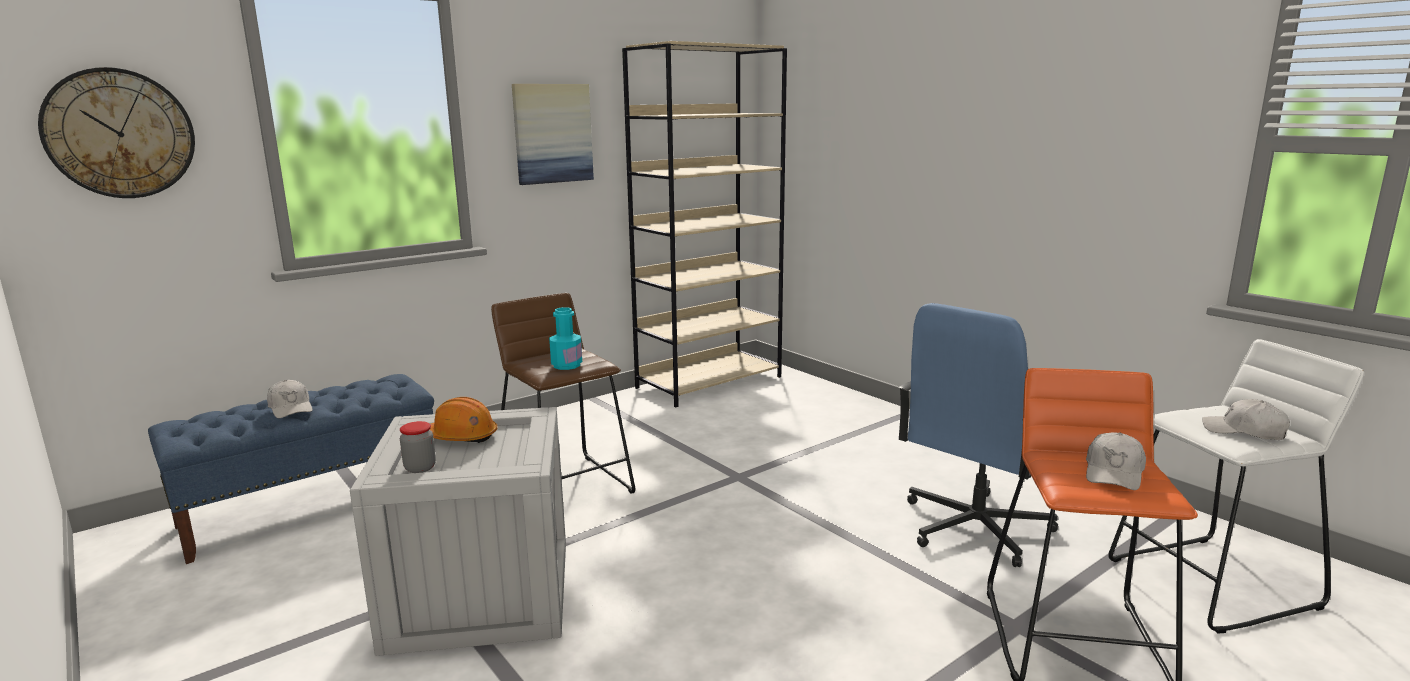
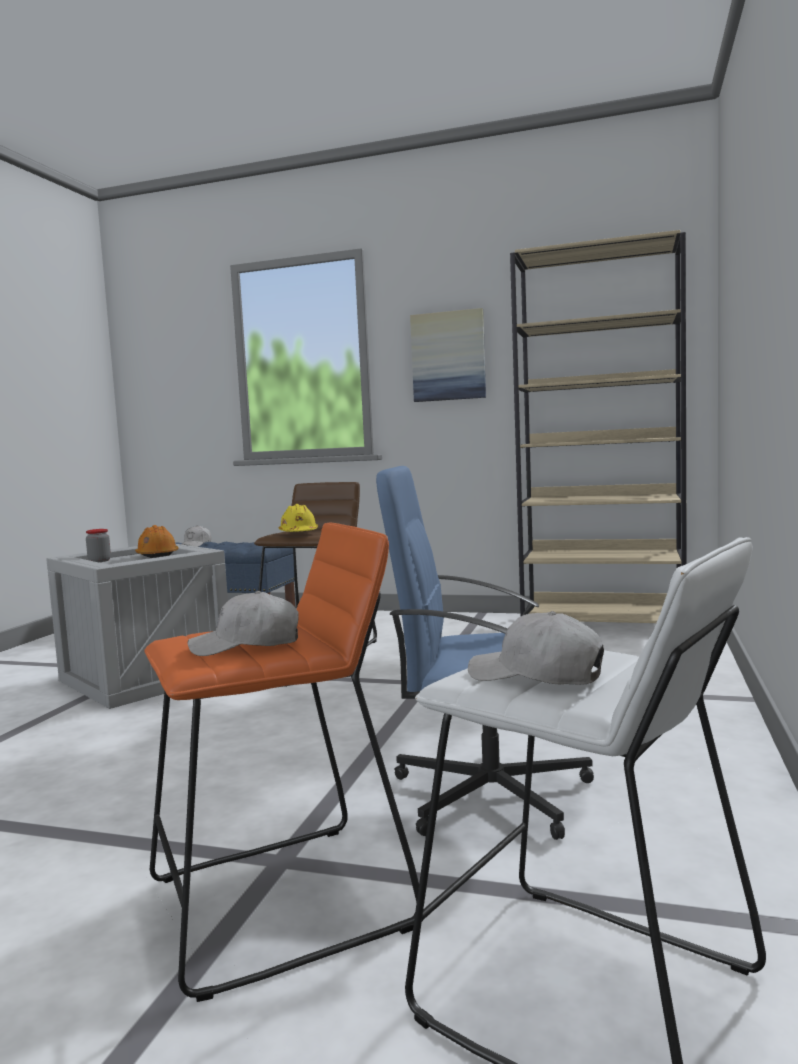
camera: 55 degrees right, 10 degrees down
wall clock [38,67,195,198] -> none
turquoise bottle [549,307,582,370] -> yellow hard hat [278,504,318,532]
white cap [1202,399,1290,440] -> white cap turned 60 degrees counterclockwise [468,611,604,685]

